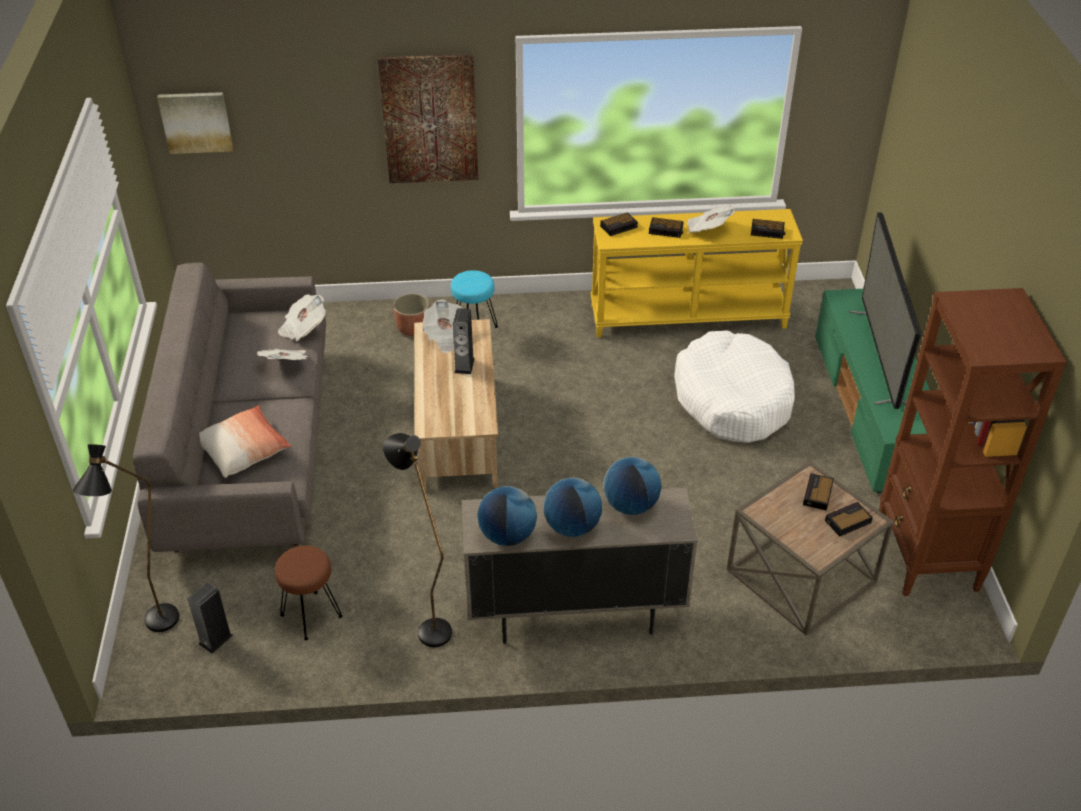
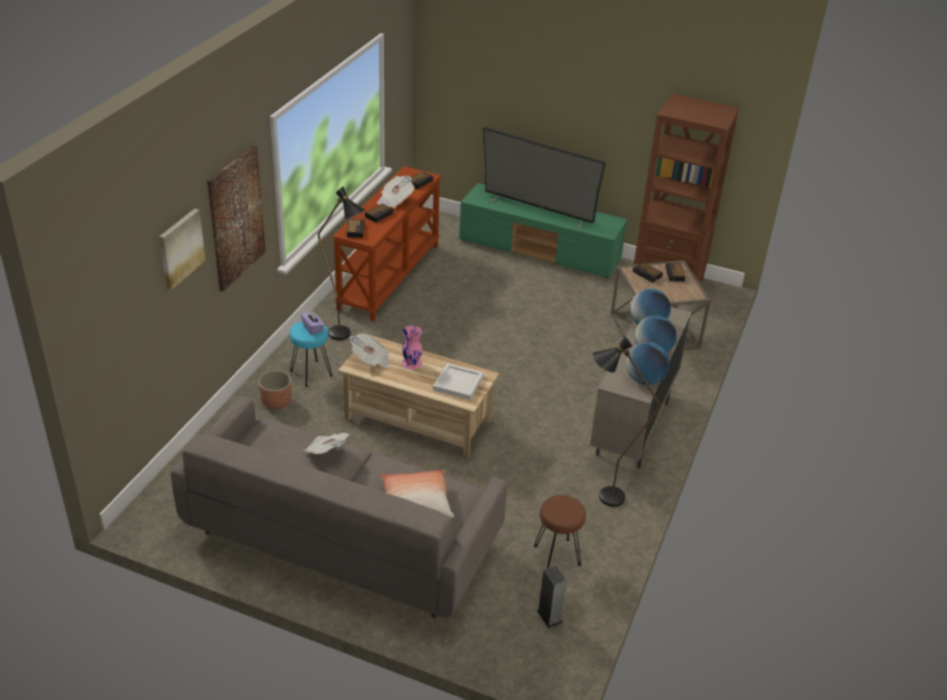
camera: 65 degrees left, 5 degrees down
black floor lamp [72,444,179,632] -> black floor lamp moved to [318,186,365,340]
picture [157,92,233,154] -> picture moved to [159,209,206,290]
newspaper [278,294,326,341] -> none
speaker [453,308,475,374] -> pink vase [402,326,422,369]
yellow console table [591,209,803,338] -> brown console table [332,166,441,322]
white dog bed [674,330,795,443] -> none
none -> purple tissue box [301,311,324,335]
none -> white tray [433,363,484,400]

